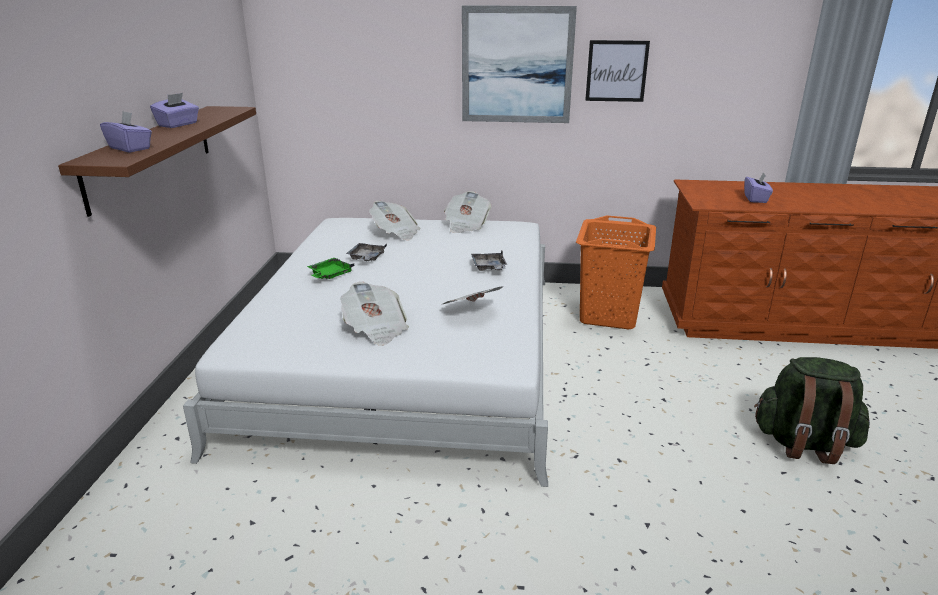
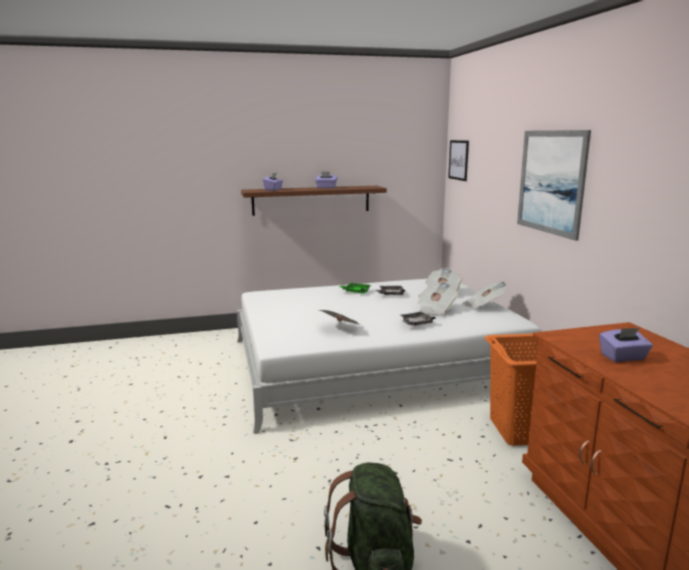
camera: 70 degrees right, 10 degrees down
newspaper [340,282,409,346] -> newspaper moved to [418,282,459,315]
picture [585,40,650,102] -> picture moved to [448,140,469,181]

